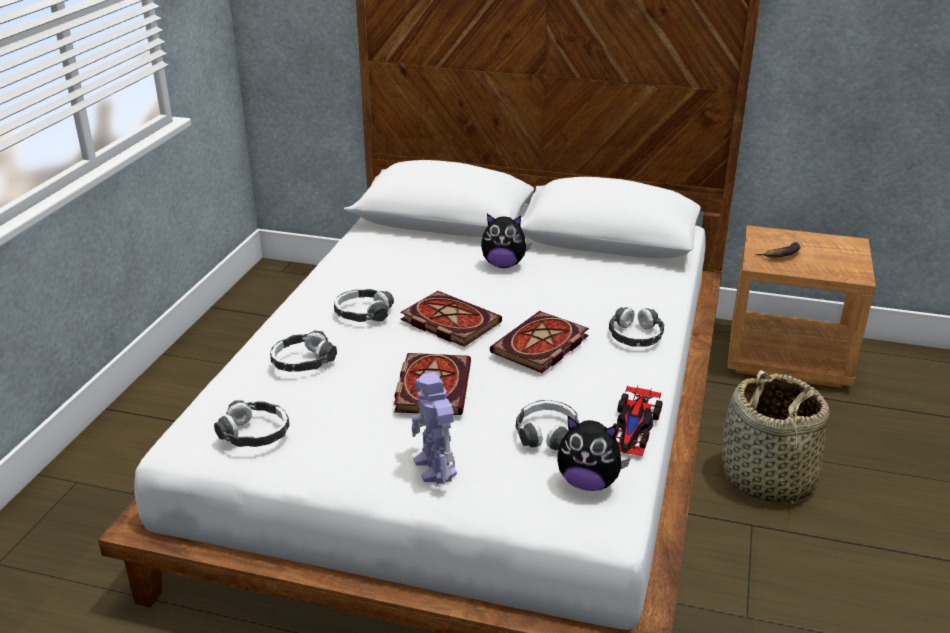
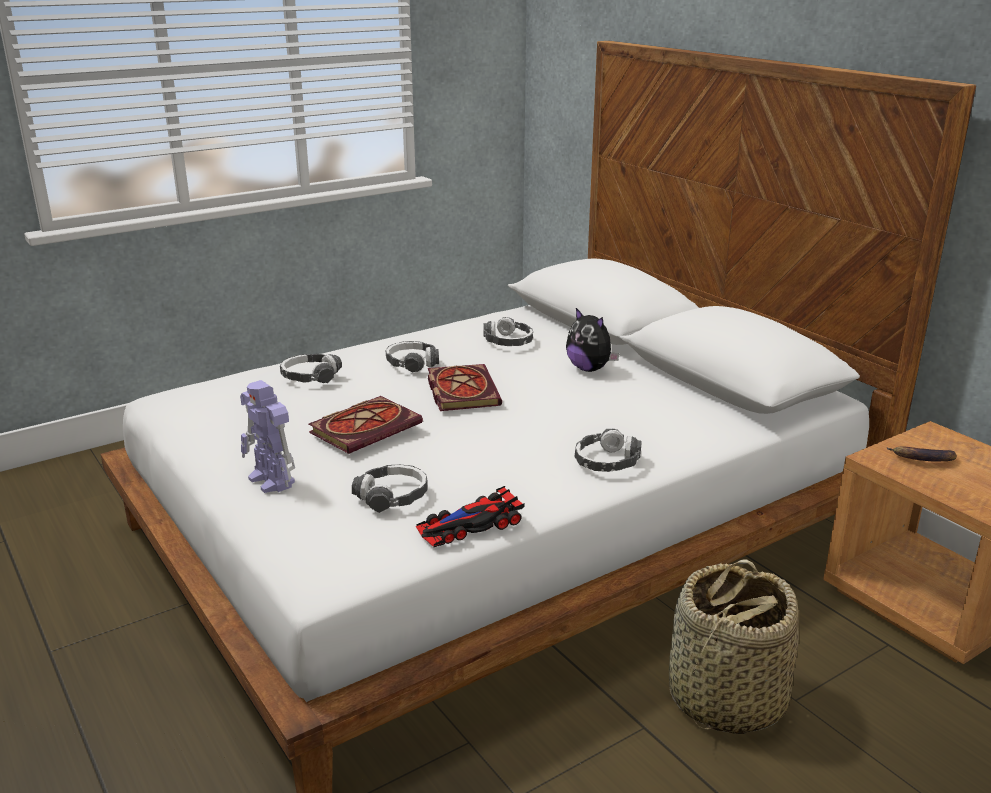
camera: 40 degrees right, 5 degrees down
headphones [214,401,290,447] -> headphones moved to [484,317,533,346]
toy robot [412,372,457,484] -> toy robot turned 60 degrees counterclockwise [240,380,295,493]
book [490,311,589,373] -> none
plush toy [557,416,631,491] -> none

